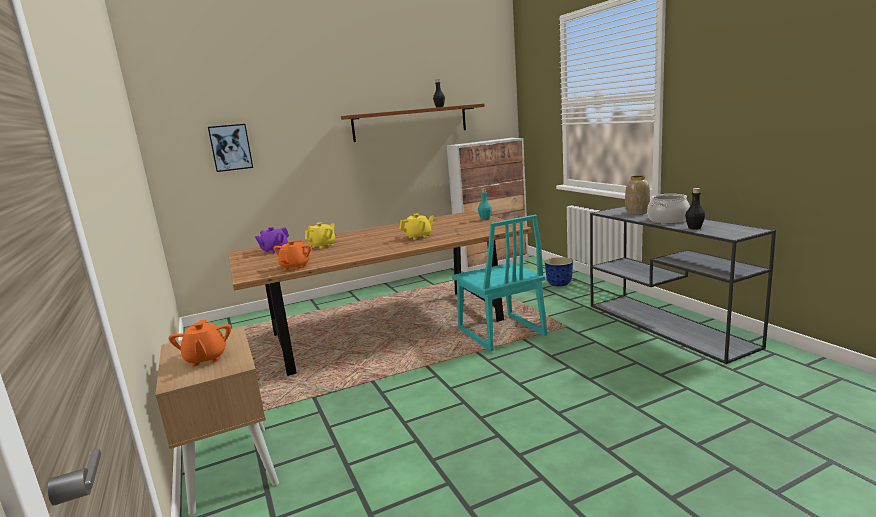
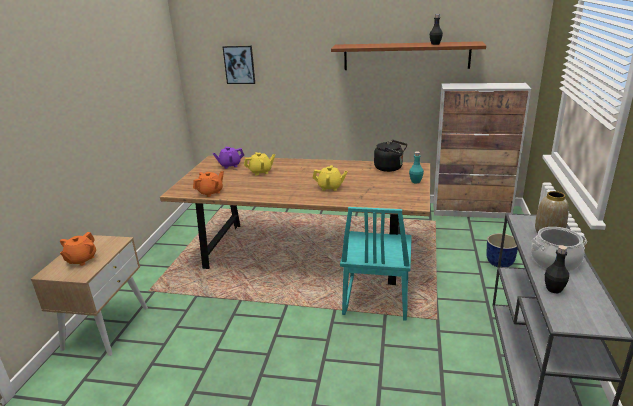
camera: 35 degrees right, 10 degrees up
none -> black kettle [374,140,407,172]

